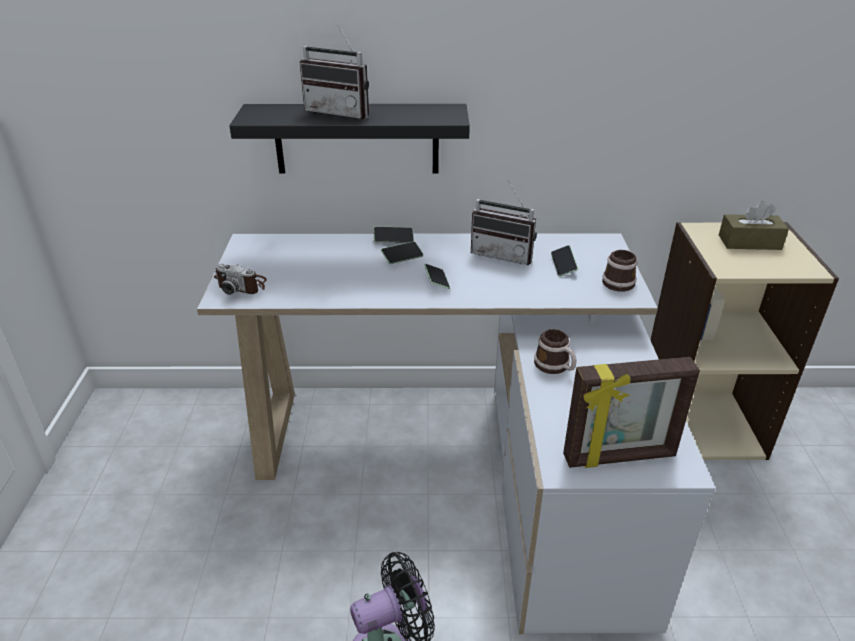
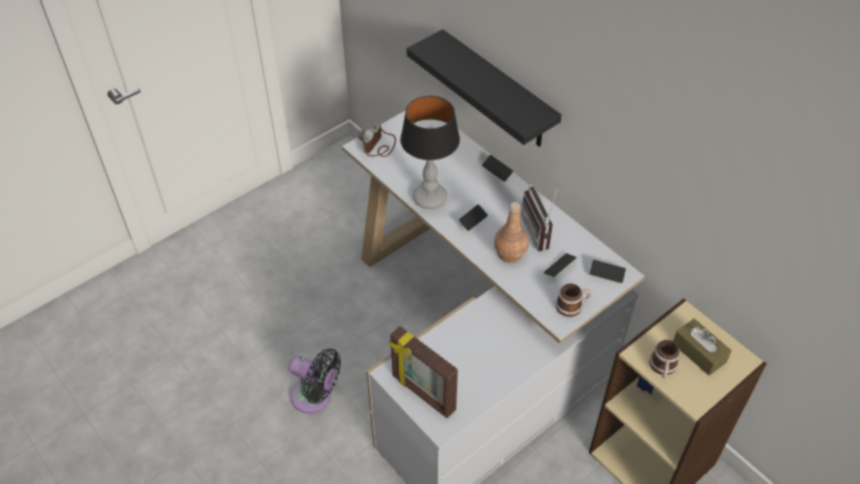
camera: 50 degrees right, 15 degrees up
camera [214,264,267,295] -> camera turned 45 degrees clockwise [358,123,396,157]
radio [300,24,369,119] -> none
phone [381,241,424,264] -> phone moved to [589,259,626,283]
mug [534,329,577,374] -> mug moved to [649,340,680,379]
none -> table lamp [400,96,460,209]
none -> brown bottle [494,202,529,263]

